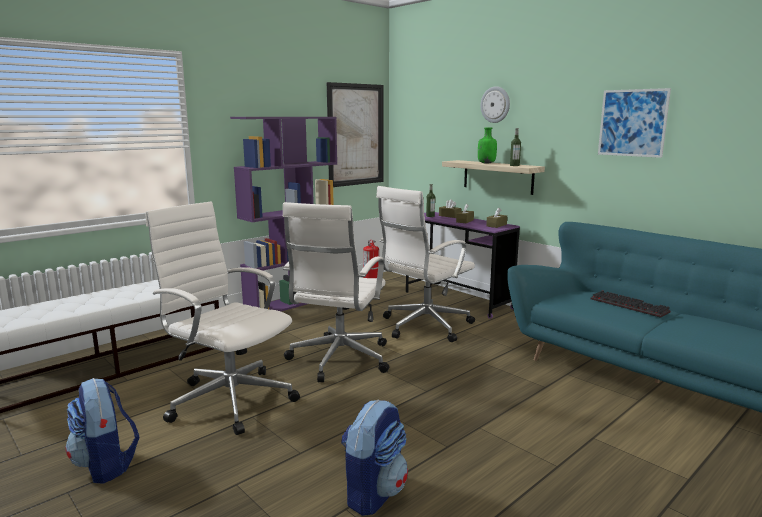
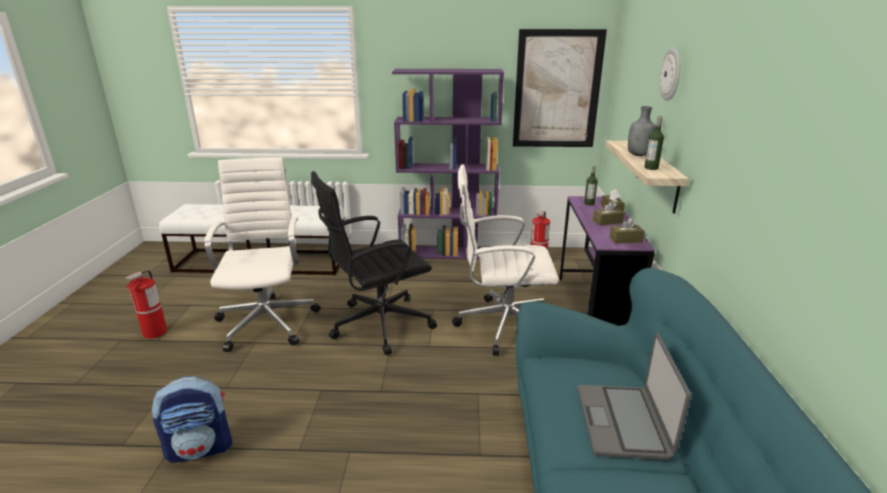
camera: 45 degrees right, 10 degrees up
backpack [66,378,139,484] -> fire extinguisher [124,270,167,339]
white office chair [283,202,389,382] -> black office chair [311,171,437,355]
green bottle [478,127,497,164] -> grey bottle [628,106,656,156]
keyboard [591,290,671,318] -> laptop [578,332,691,460]
picture [598,88,671,158] -> none

